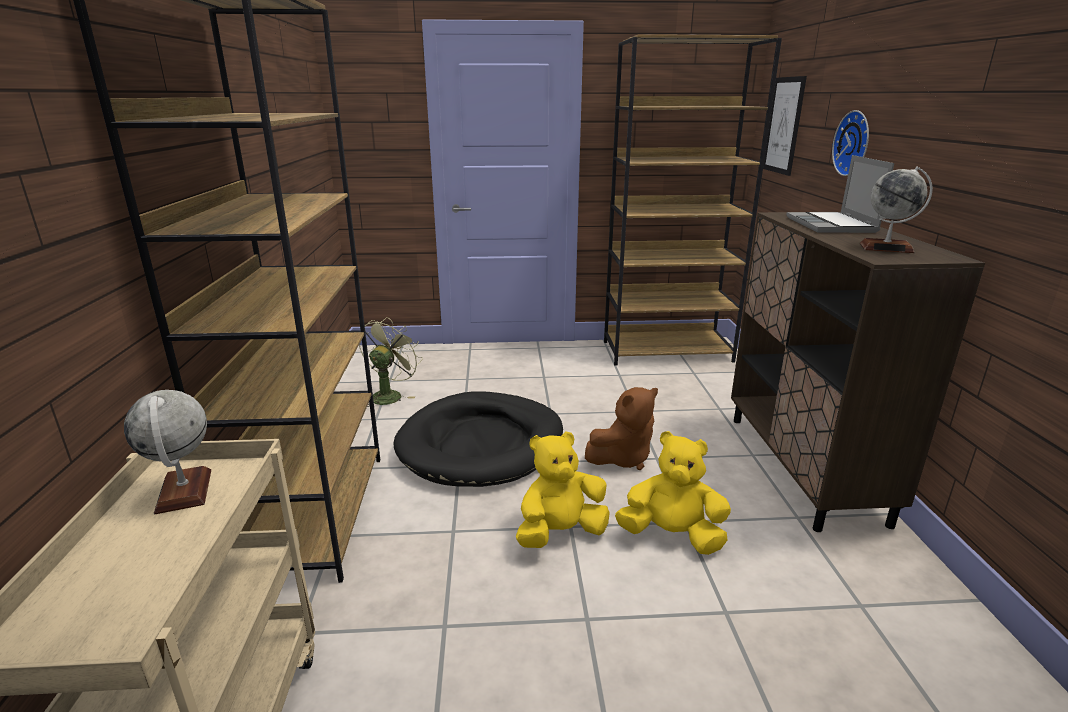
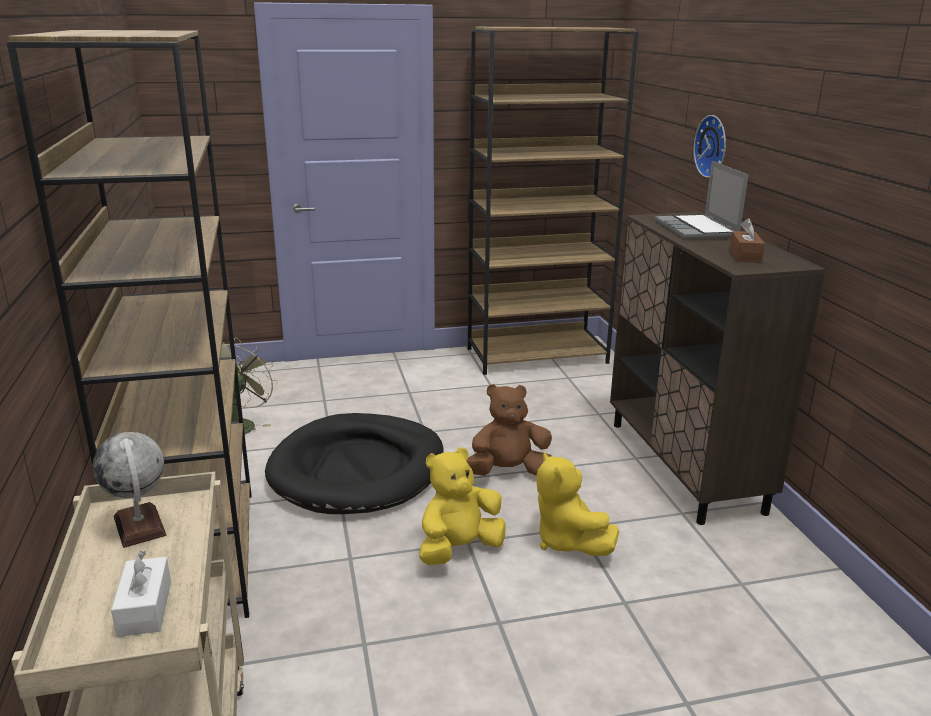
camera: 10 degrees left, 0 degrees up
brown plush toy [585,387,658,470] -> brown plush toy turned 150 degrees counterclockwise [467,384,552,476]
yellow plush toy [615,431,731,555] -> yellow plush toy turned 120 degrees counterclockwise [536,451,619,556]
picture [763,76,807,176] -> none
globe [860,166,933,253] -> brown tissue box [730,218,765,263]
none -> white tissue box [111,551,171,637]

